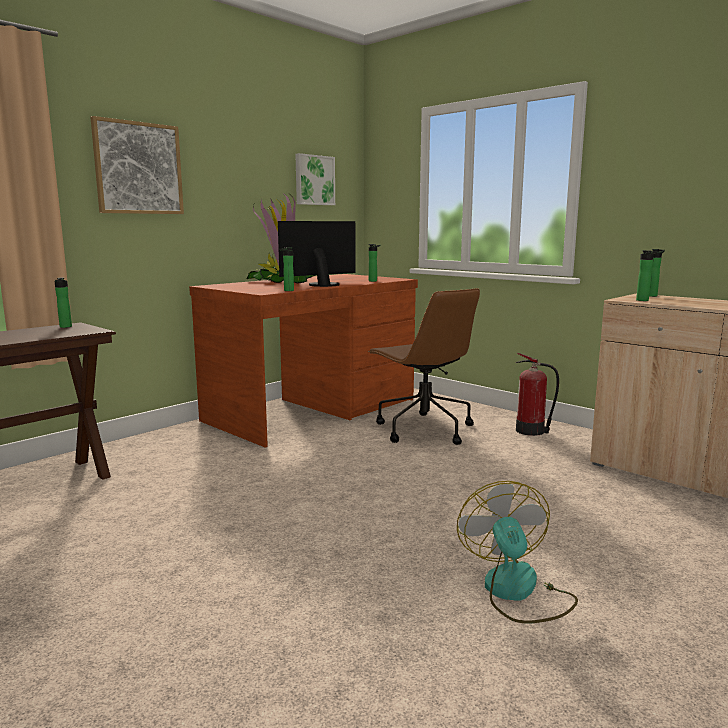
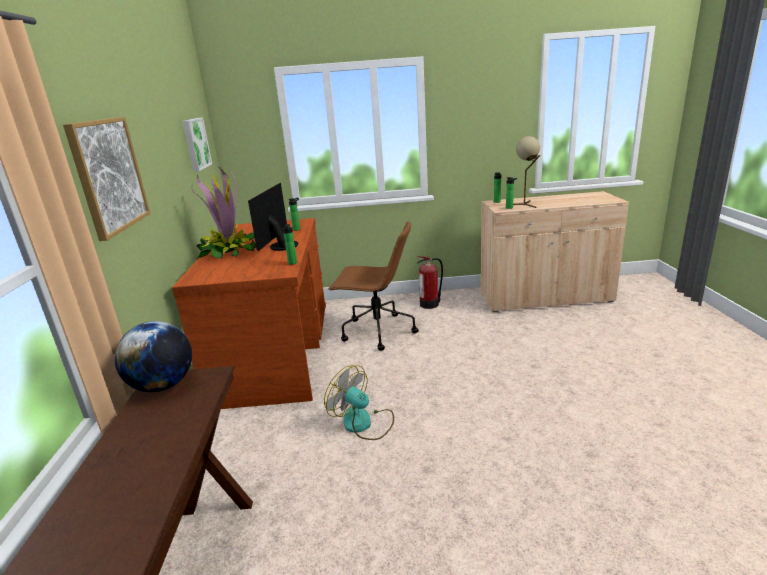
camera: 45 degrees left, 10 degrees up
bottle [55,278,72,328] -> globe [115,321,192,392]
fan [457,481,578,623] -> fan moved to [324,365,394,440]
none -> beige table lamp [513,136,541,208]

